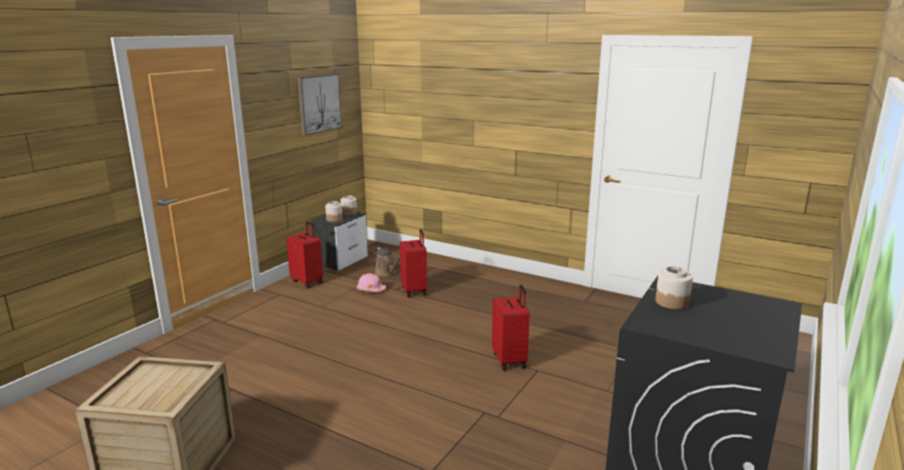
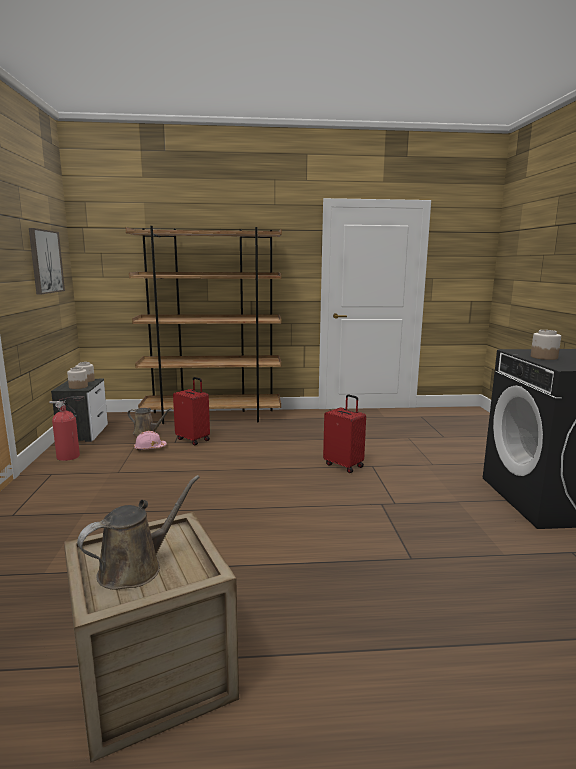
camera: 35 degrees left, 5 degrees down
red suitcase [286,222,323,288] -> fire extinguisher [49,396,84,461]
none -> brown watering can [77,475,200,590]
none -> brown bookcase [125,226,282,424]

